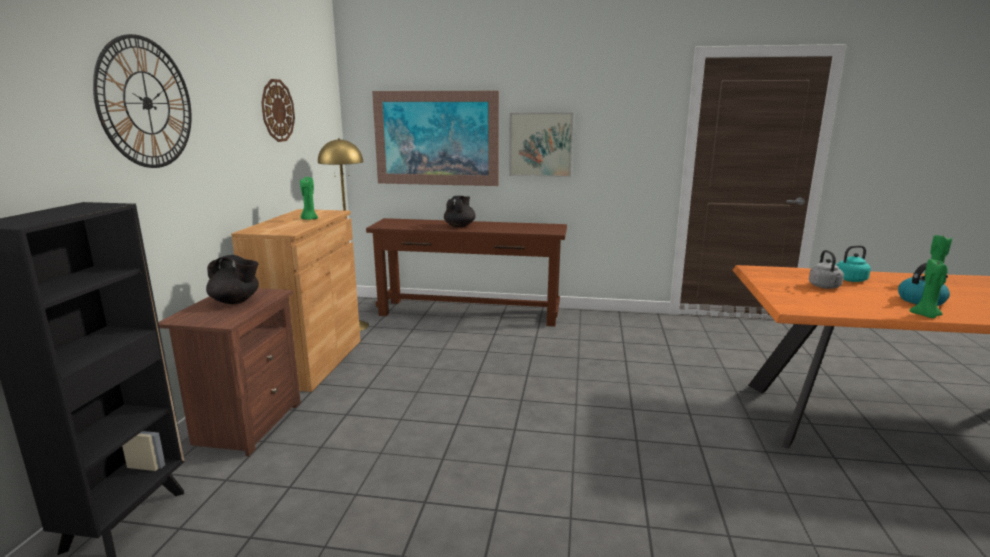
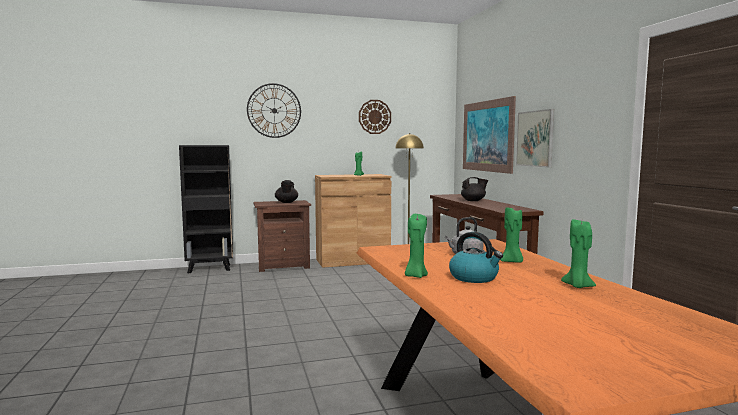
camera: 65 degrees right, 10 degrees down
turquoise kettle [835,245,871,282] -> green candle [501,207,523,263]

